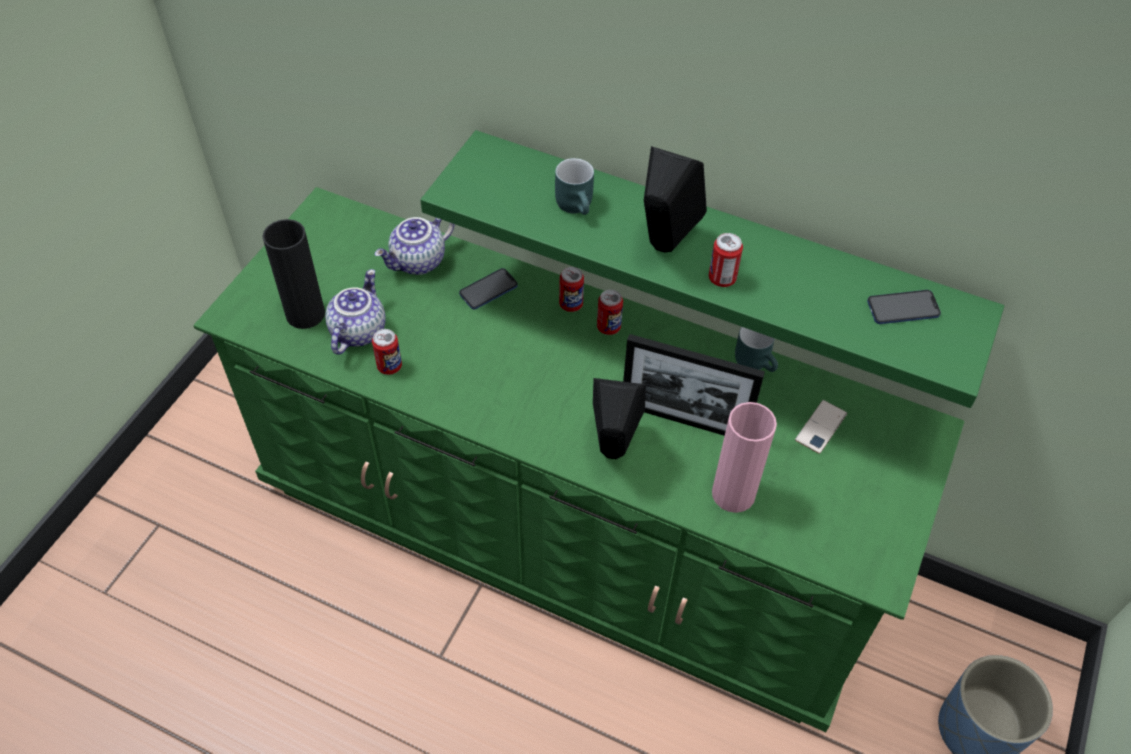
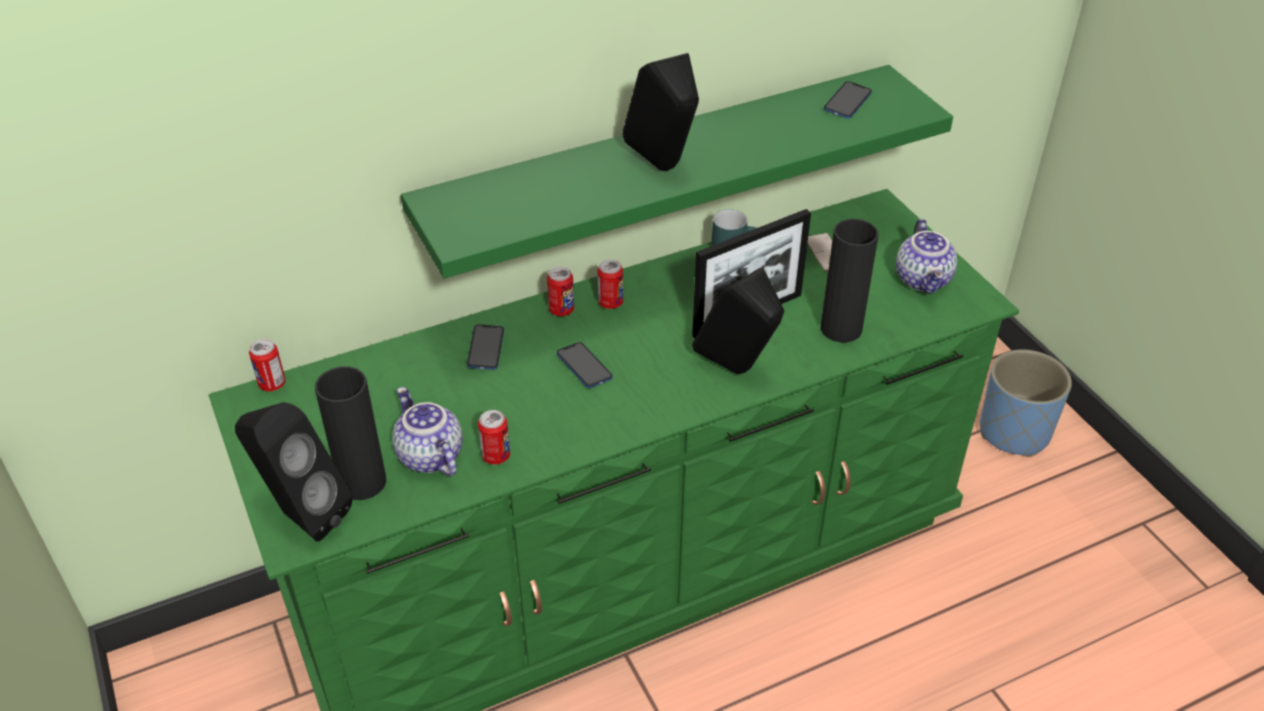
camera: 50 degrees left, 10 degrees down
teapot [375,217,454,275] -> teapot moved to [896,219,957,294]
turquoise mug [555,158,594,215] -> none
can [709,233,743,287] -> can moved to [249,339,286,391]
pink vase [712,402,777,513] -> black vase [821,219,878,343]
none -> black speaker [235,402,353,542]
none -> phone [557,342,613,388]

